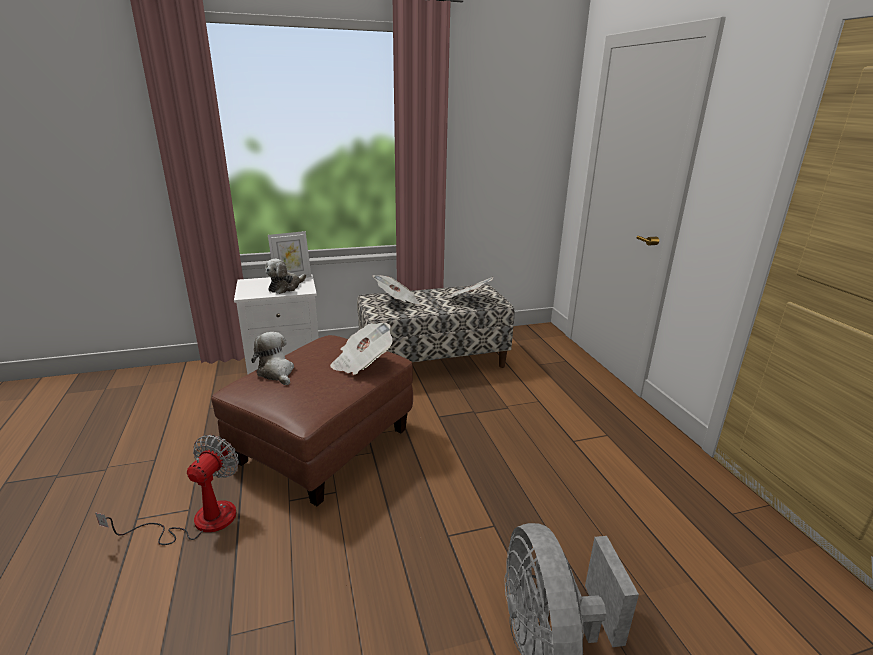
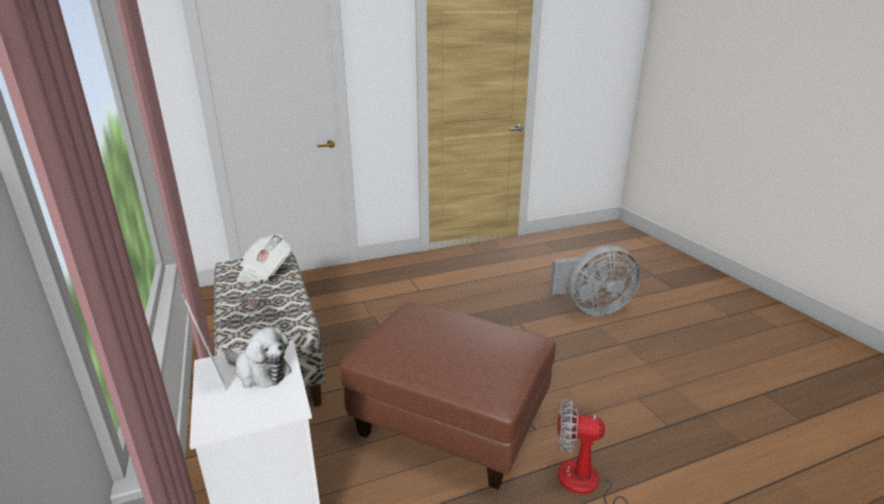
camera: 95 degrees left, 0 degrees up
plush toy [251,332,294,386] -> none
newspaper [330,322,393,375] -> none

